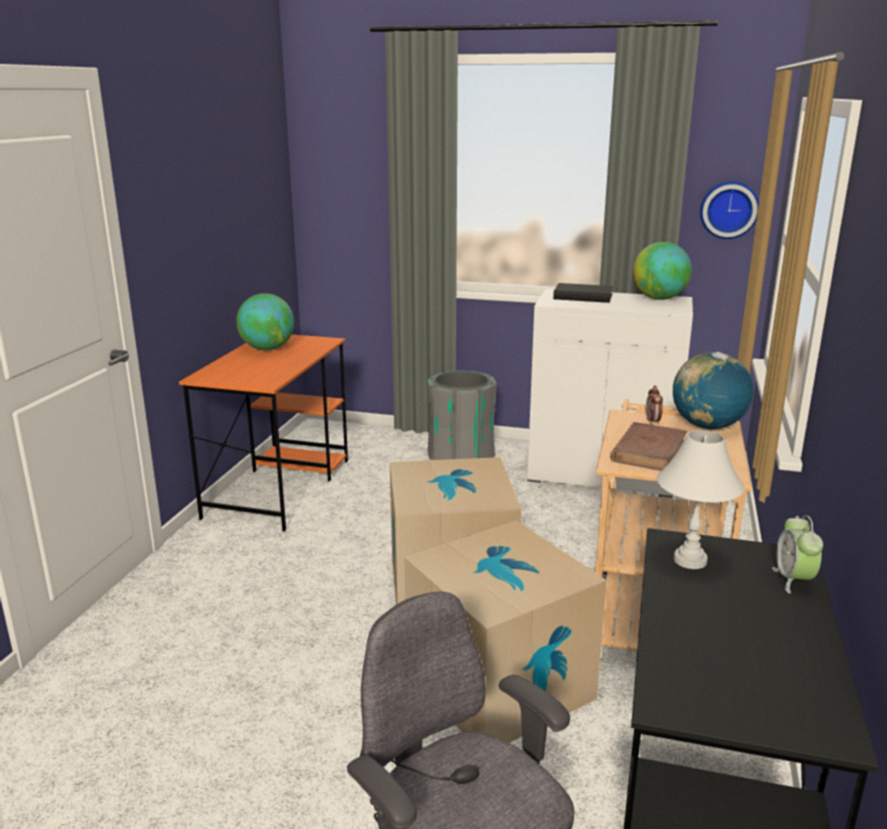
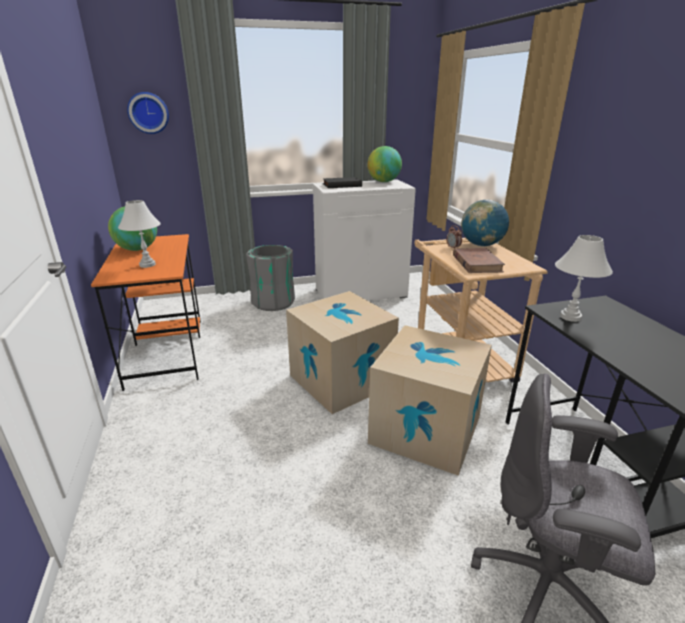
camera: 30 degrees left, 5 degrees up
wall clock [700,181,759,239] -> wall clock moved to [127,92,169,134]
alarm clock [772,515,823,594] -> none
none -> white table lamp [118,200,161,268]

